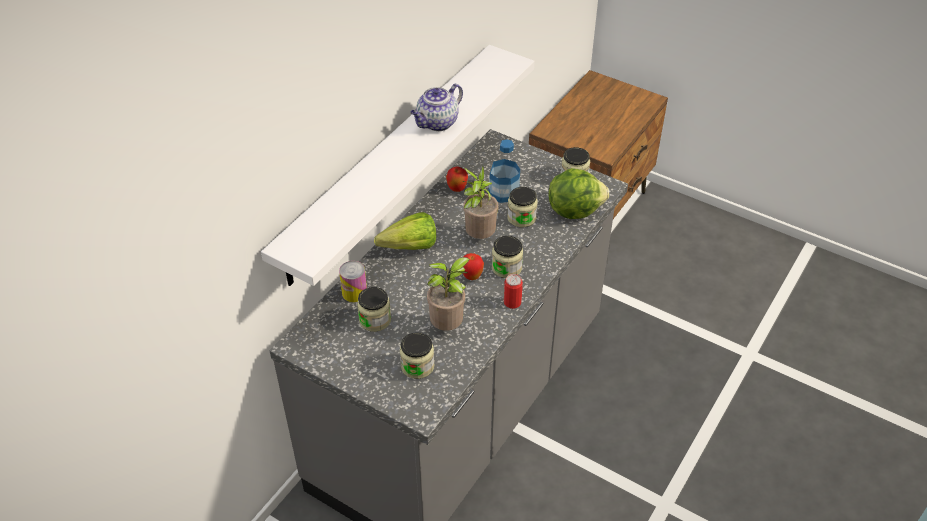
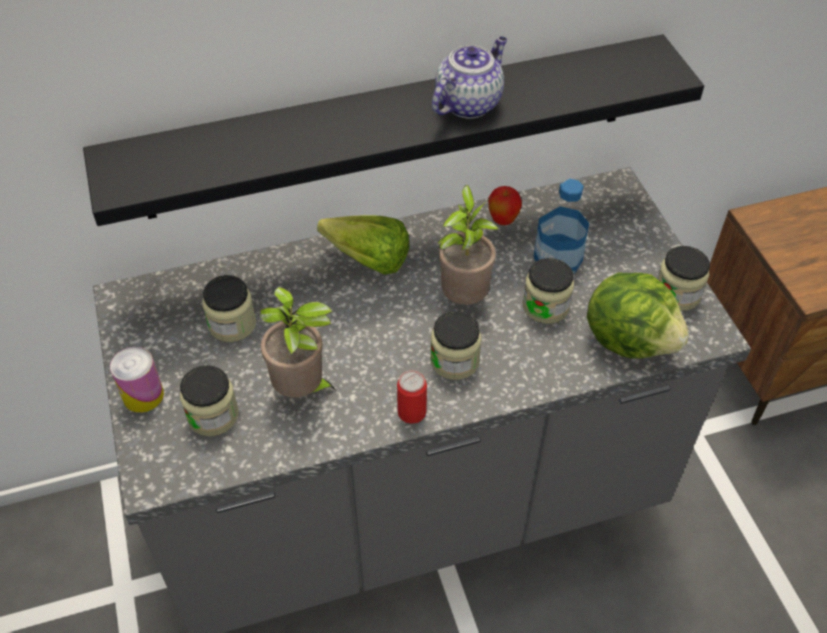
camera: 40 degrees right, 5 degrees up
white shelf [261,45,535,286] -> black shelf [83,34,704,226]
can [339,261,367,302] -> can moved to [110,347,164,413]
teapot [410,84,463,131] -> teapot turned 135 degrees clockwise [432,37,507,119]
apple [463,253,484,280] -> none

